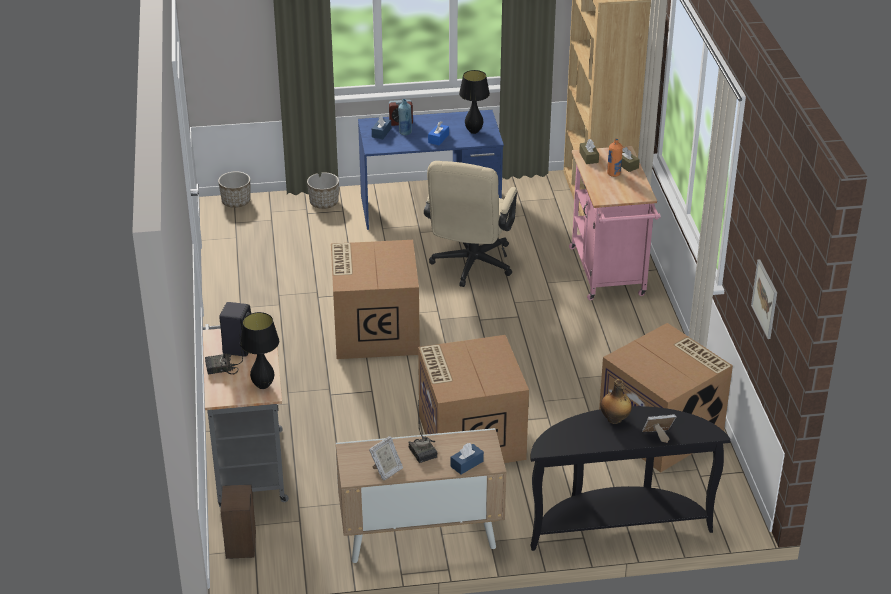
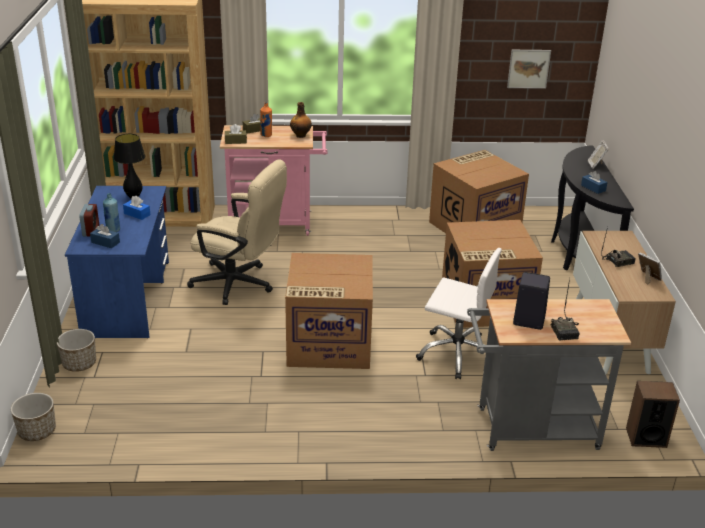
camera: 85 degrees left, 5 degrees down
black table lamp [240,312,279,389] -> none
blue tissue box [450,443,484,475] -> blue tissue box moved to [581,171,608,194]
bottle [600,379,632,424] -> bottle moved to [290,102,312,138]
none -> white office chair [416,248,502,379]

